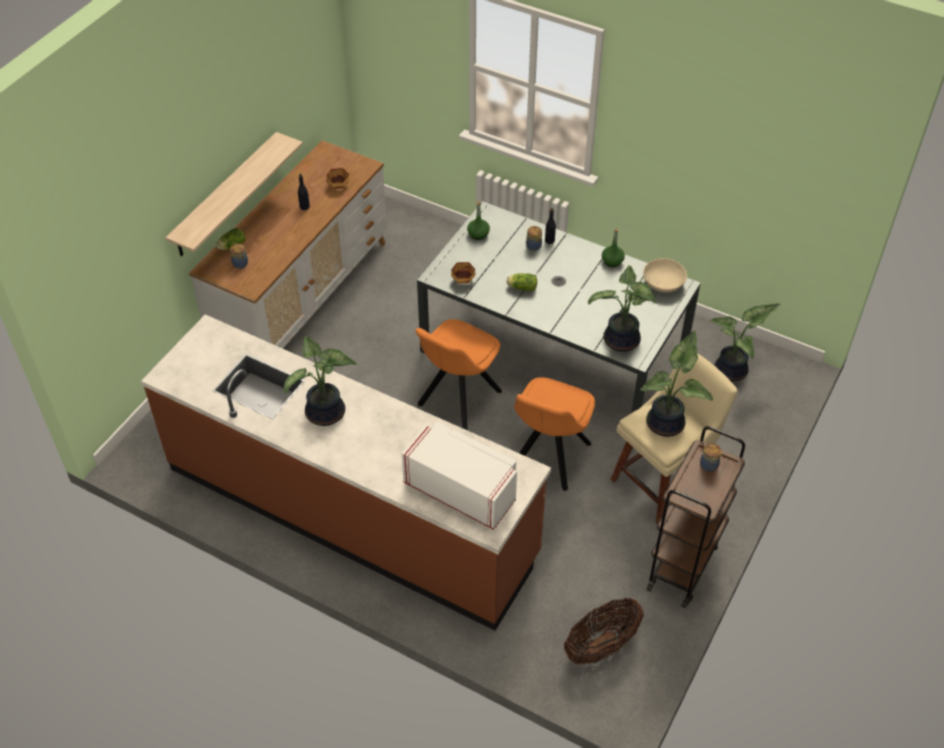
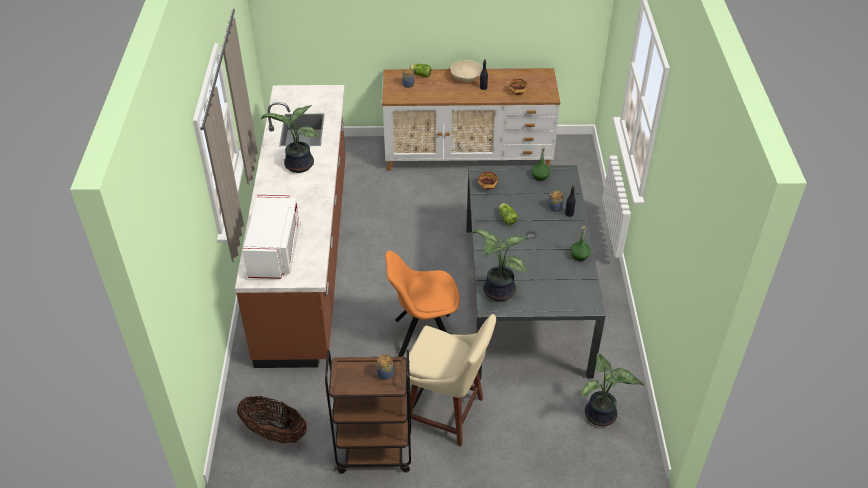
camera: 60 degrees right, 5 degrees down
shelf [165,132,303,256] -> none
orange chair [415,319,502,430] -> none
potted plant [640,330,713,437] -> none
beige bowl [643,258,687,293] -> beige bowl moved to [451,60,483,82]

